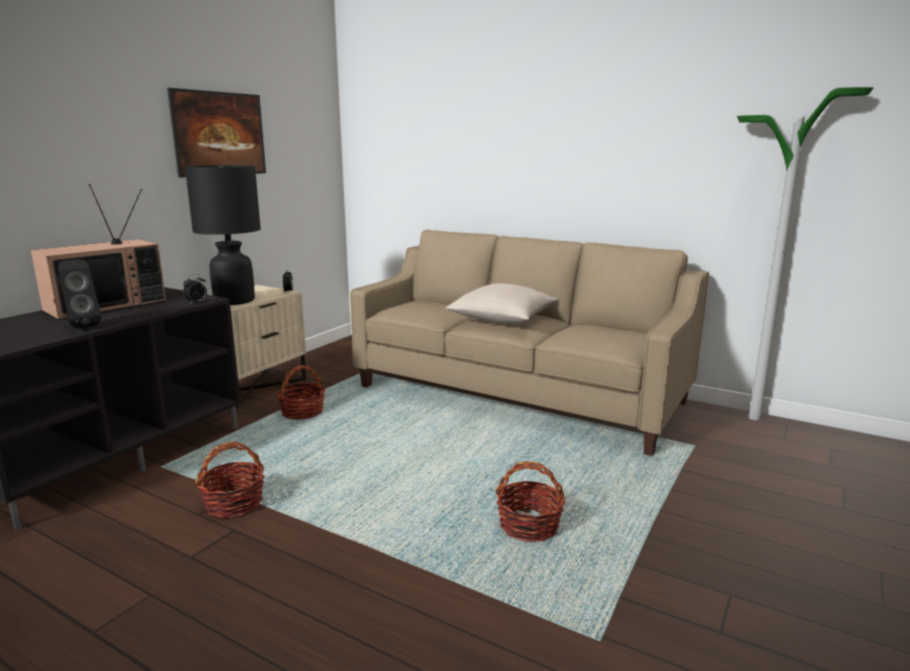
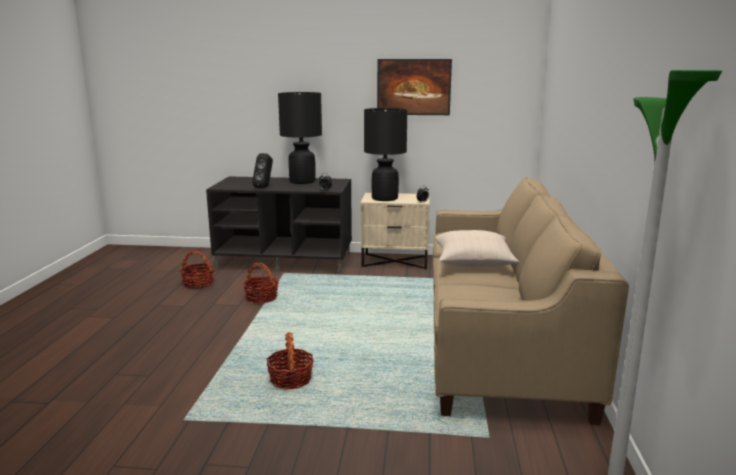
camera: 65 degrees right, 0 degrees up
television [30,184,166,320] -> black table lamp [278,92,322,184]
basket [276,365,326,420] -> basket moved to [180,250,214,288]

